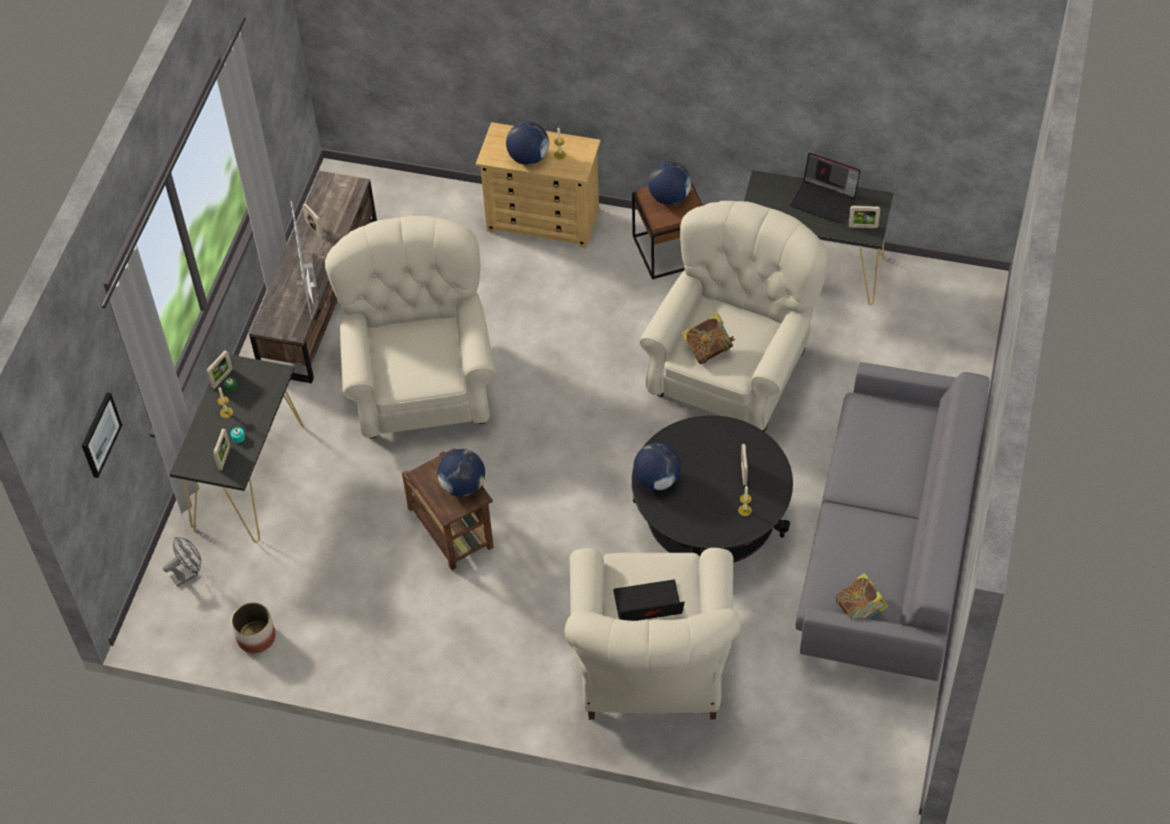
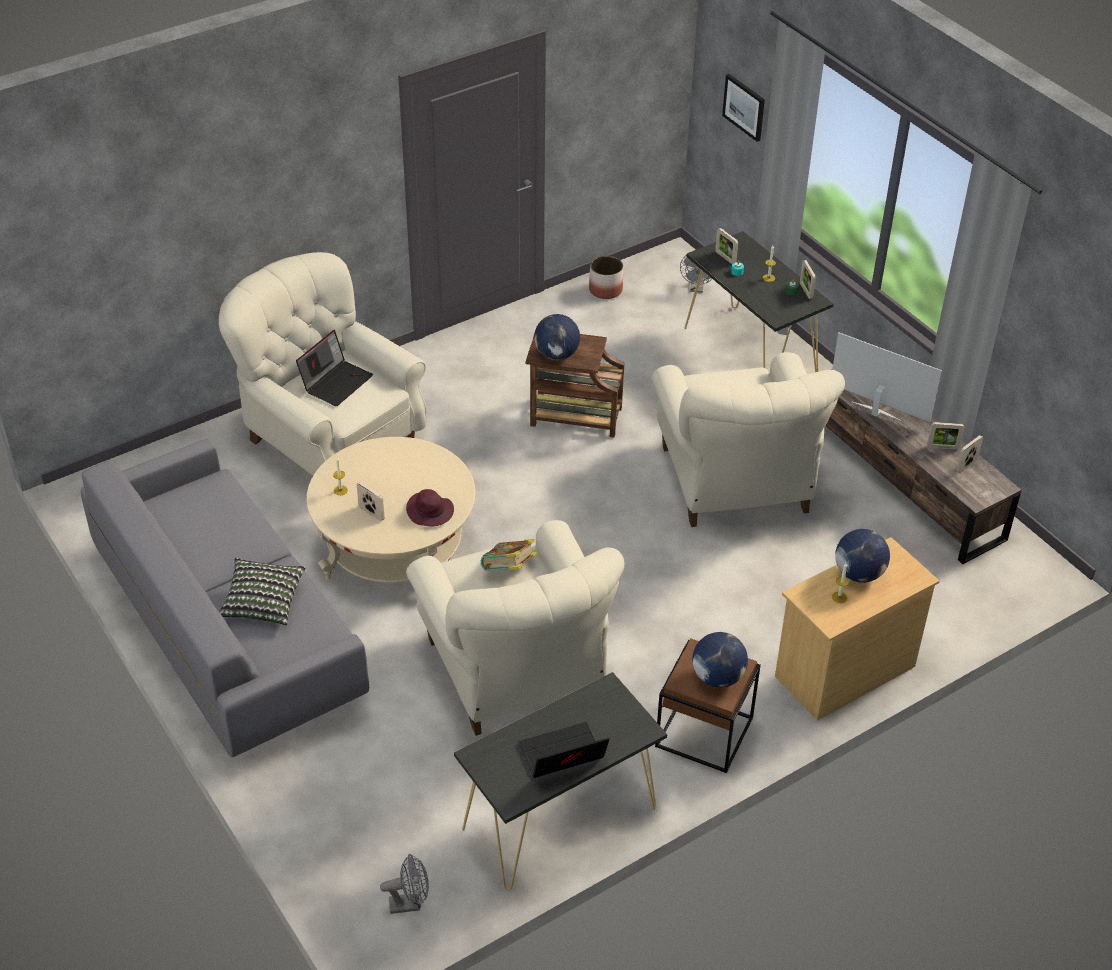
camera: 130 degrees right, 10 degrees down
beige armchair [325,216,495,439] -> beige armchair turned 45 degrees clockwise [651,352,845,527]
black coffee table [631,415,793,563] -> beige coffee table [307,437,475,583]
globe [633,443,681,491] -> none
book [836,573,889,620] -> none
picture frame [849,206,880,228] -> picture frame moved to [956,435,983,473]
none -> pillow [219,558,306,625]
none -> grey fan [380,854,429,914]
none -> purple hat [406,489,454,527]

